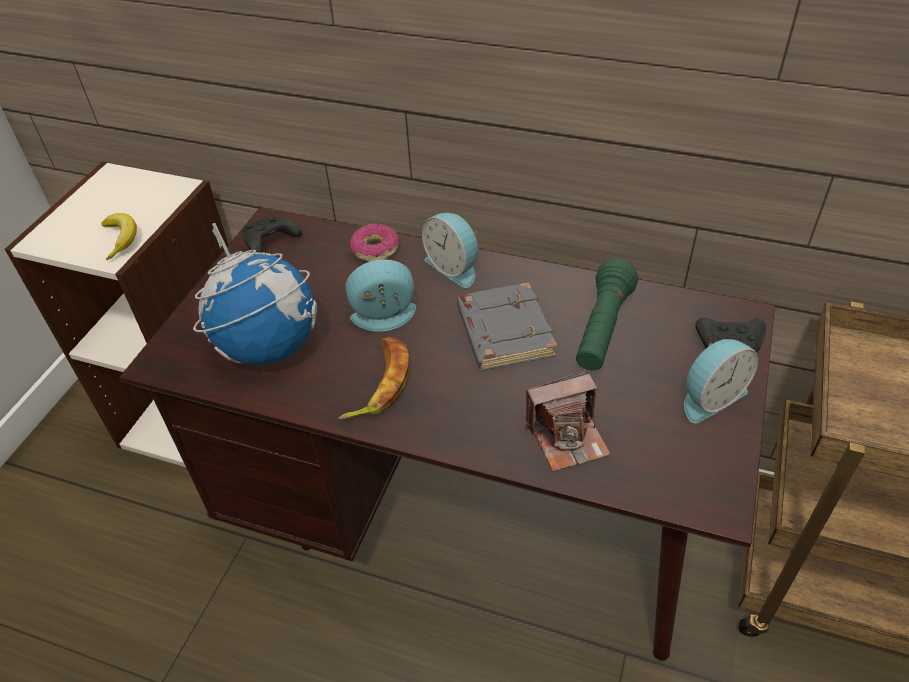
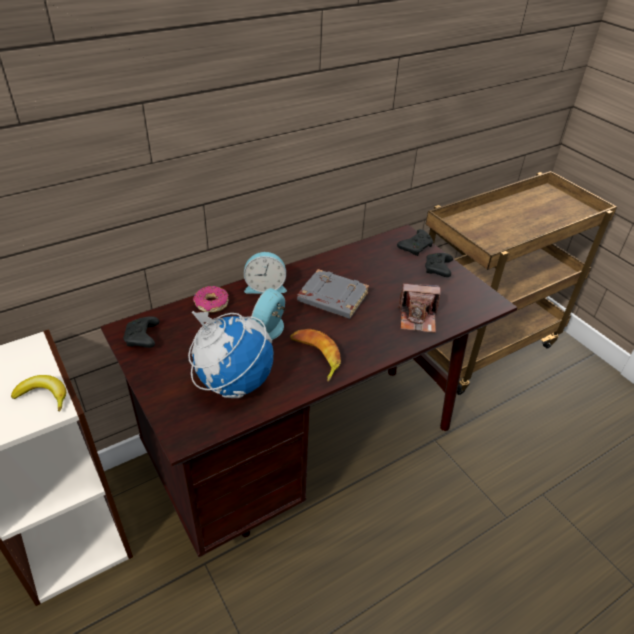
camera: 55 degrees left, 5 degrees down
camera [525,370,611,472] -> camera turned 75 degrees clockwise [398,284,441,333]
green flashlight [576,258,638,371] -> none
alarm clock [684,339,758,423] -> black game controller [425,253,453,277]

